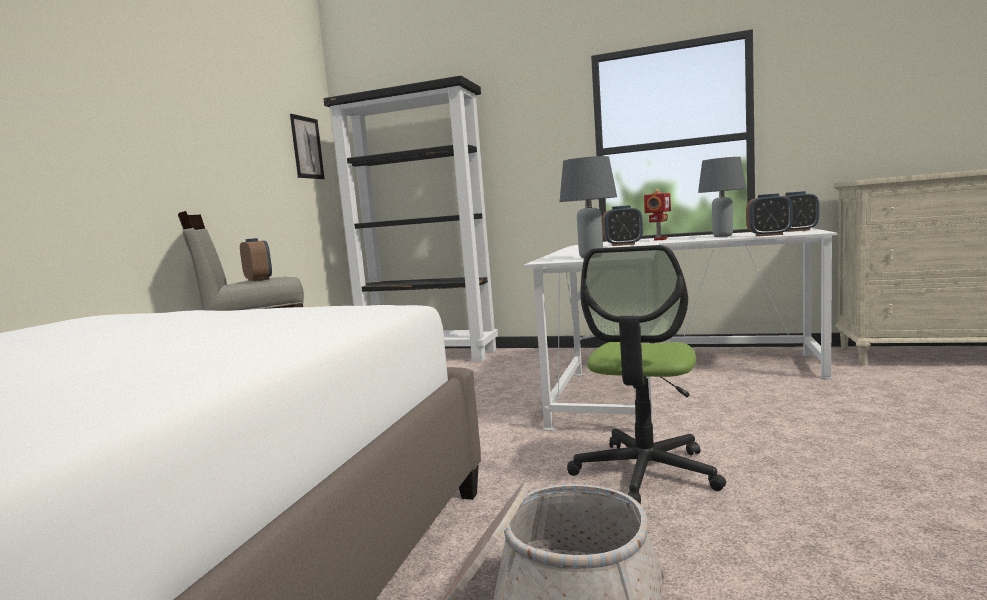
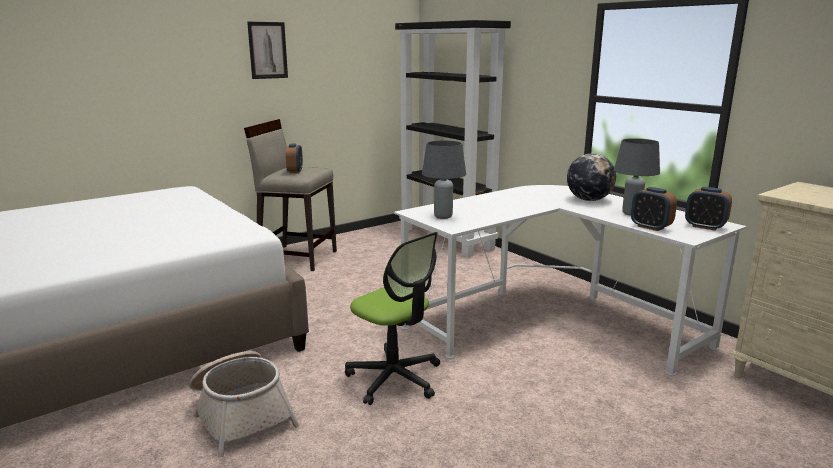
camera: 35 degrees right, 10 degrees up
picture [290,114,325,179] -> picture moved to [247,22,288,79]
office chair [567,245,726,505] -> office chair turned 105 degrees counterclockwise [345,232,440,405]
alarm clock [602,205,643,246] -> none
toy robot [644,189,671,241] -> globe [567,153,616,201]

